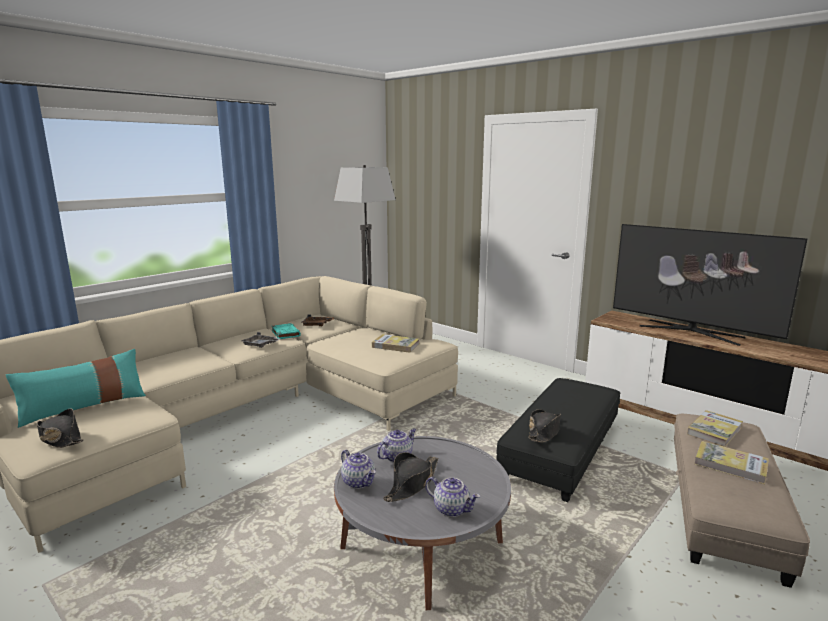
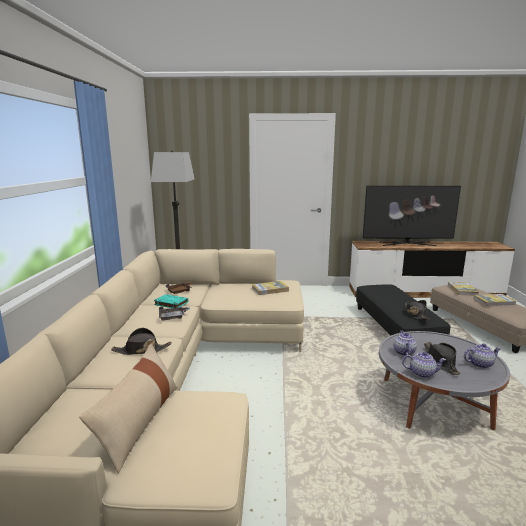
camera: 40 degrees left, 0 degrees up
turquoise pillow [6,349,146,428] -> beige pillow [79,344,178,473]
black hat [37,409,84,448] -> black hat moved to [111,328,172,355]

